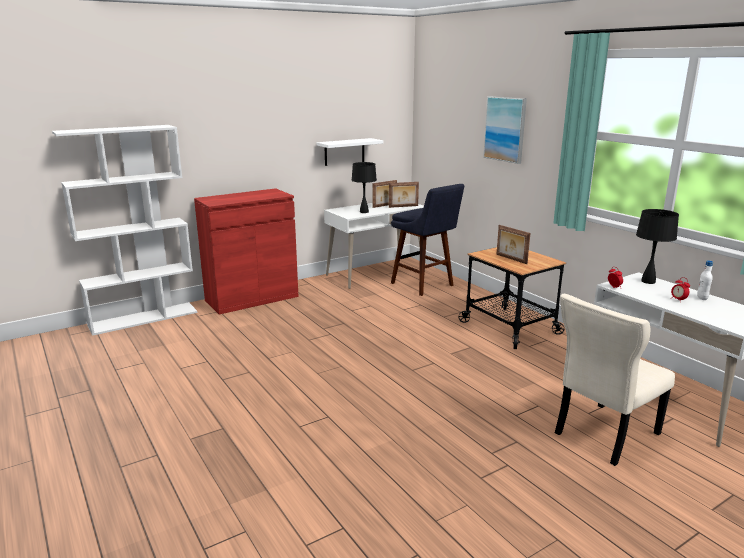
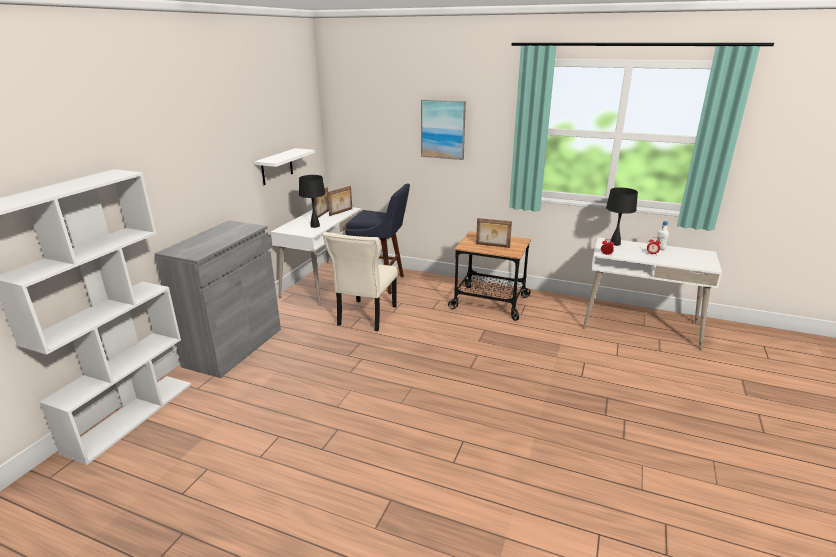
camera: 35 degrees left, 5 degrees up
red cabinet [194,188,299,315] -> grey cabinet [154,220,281,378]
beige chair [555,294,675,466] -> beige chair moved to [323,232,398,332]

